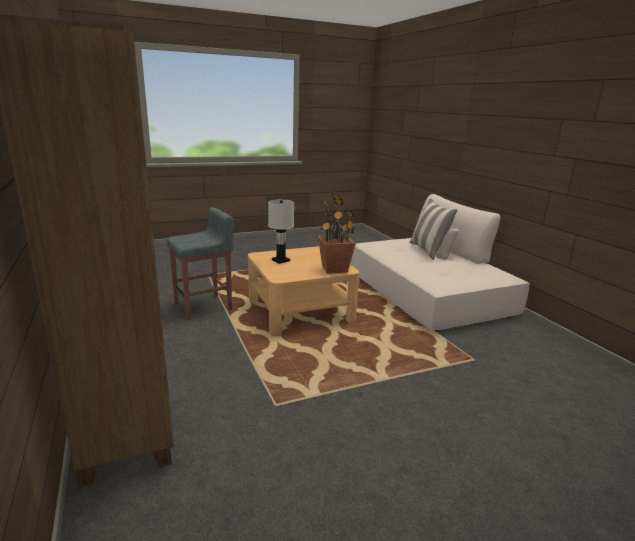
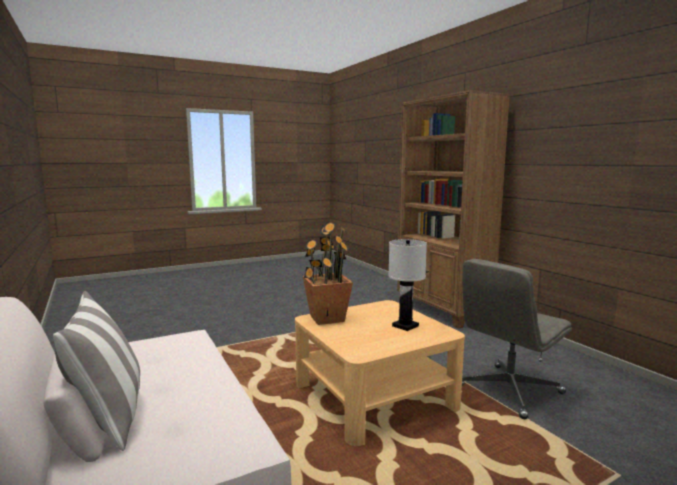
camera: 175 degrees right, 10 degrees down
grey stool [167,207,234,320] -> grey office chair [462,259,572,419]

